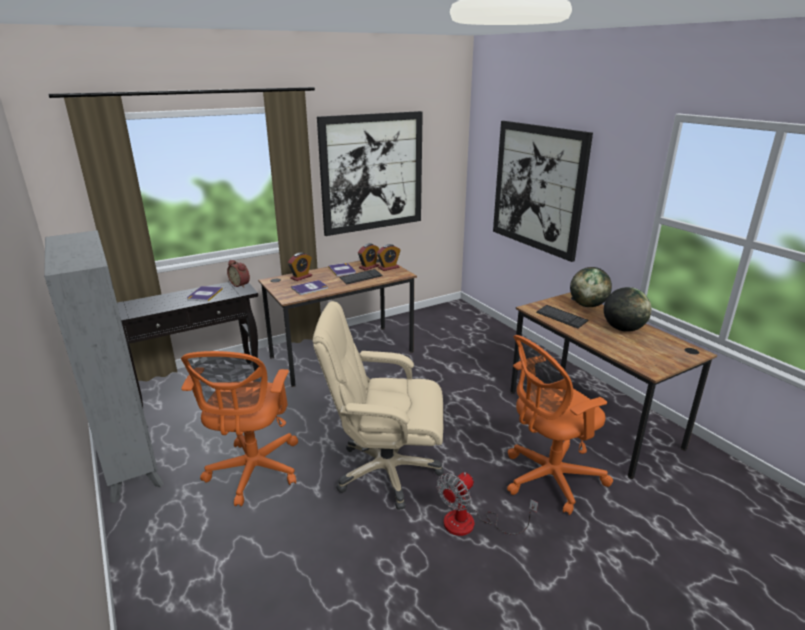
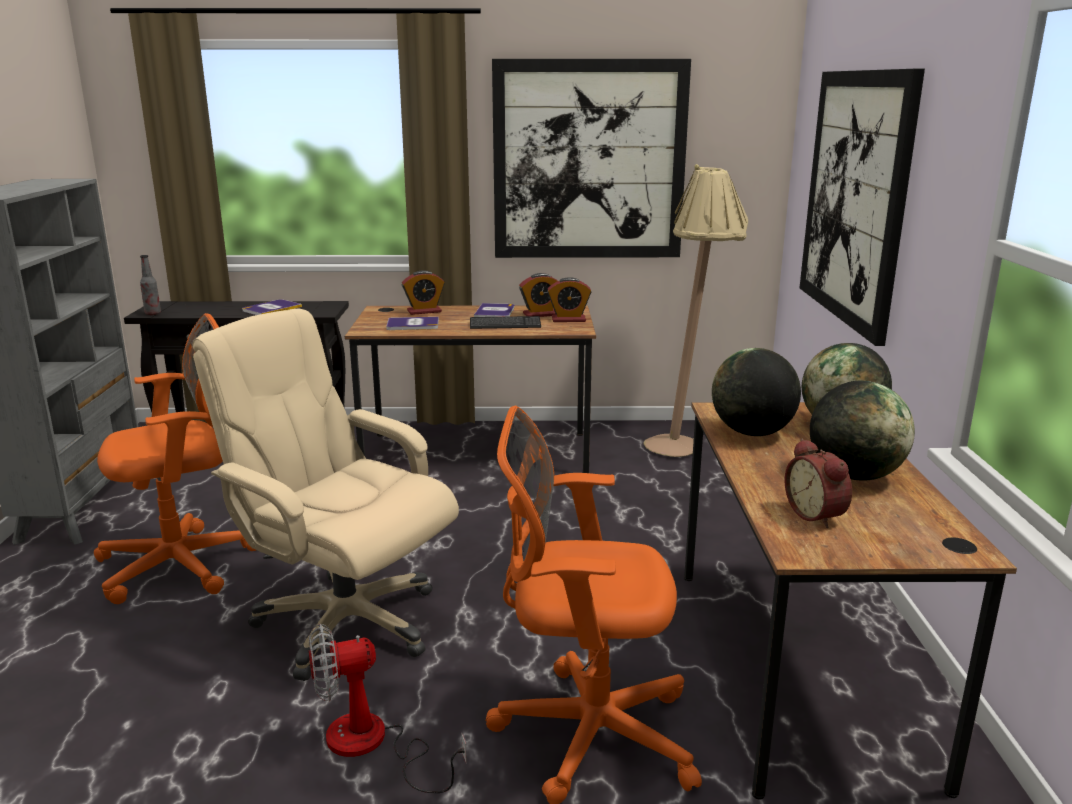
camera: 30 degrees right, 5 degrees down
orange office chair [181,351,298,506] -> orange office chair turned 150 degrees counterclockwise [94,313,256,604]
alarm clock [227,260,250,287] -> alarm clock moved to [785,439,852,528]
keyboard [536,305,588,328] -> globe [712,348,801,436]
none -> bottle [140,255,161,315]
none -> beige floor lamp [644,164,748,457]

